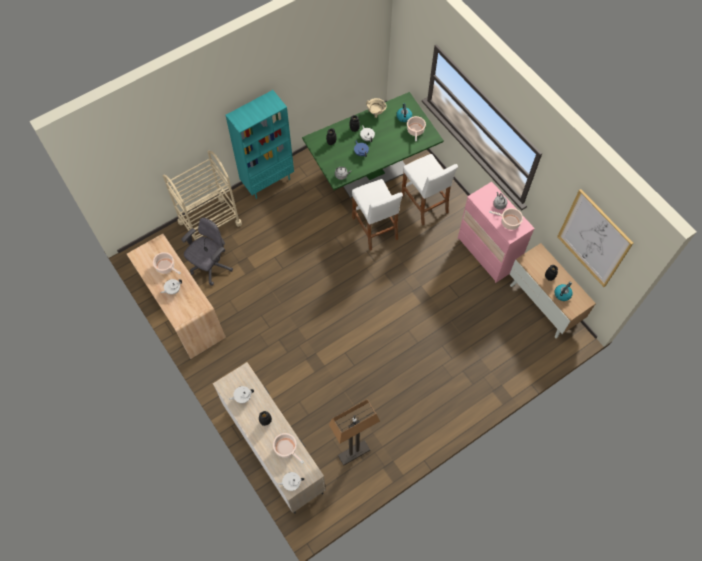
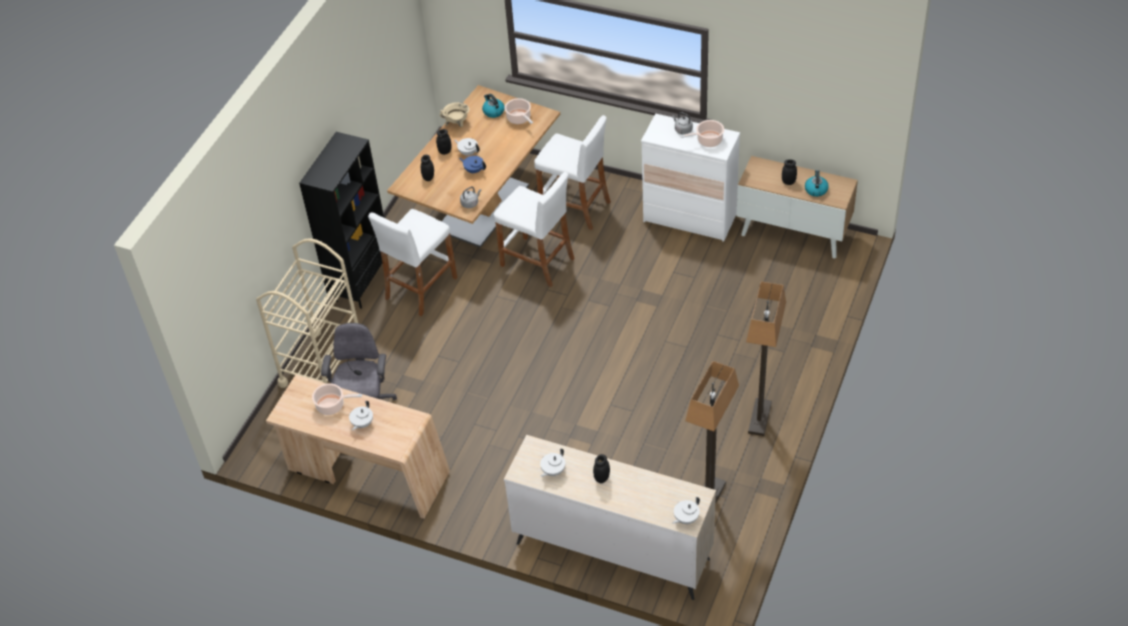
camera: 30 degrees left, 15 degrees down
turquoise bookcase [226,90,294,199] -> black bookcase [299,132,384,309]
cooking pot [273,433,304,464] -> none
green dining table [302,92,444,198] -> brown dining table [387,85,560,248]
pink dresser [458,182,535,283] -> white dresser [641,113,740,242]
picture [557,189,633,287] -> none
none -> white stool [368,209,457,316]
none -> floor lamp [746,282,786,436]

